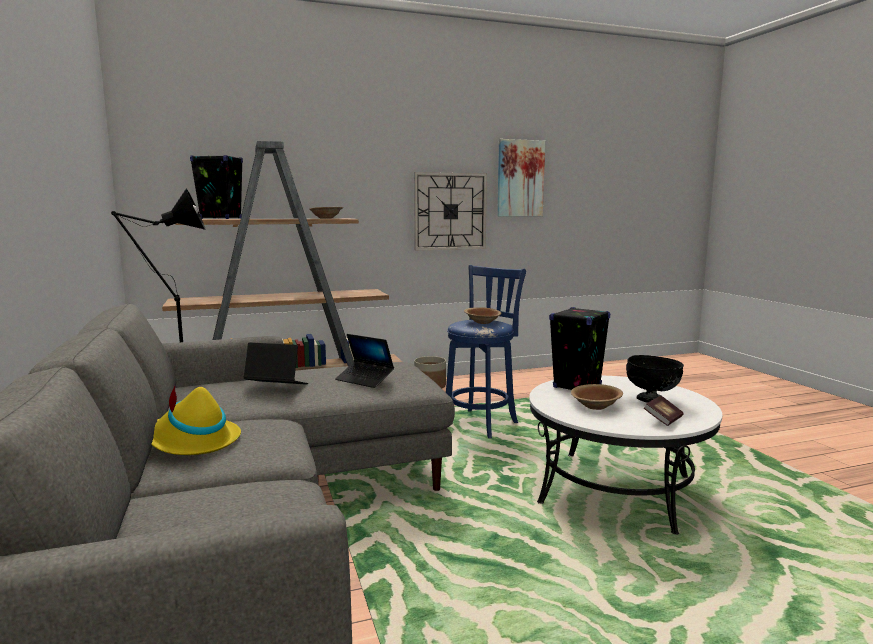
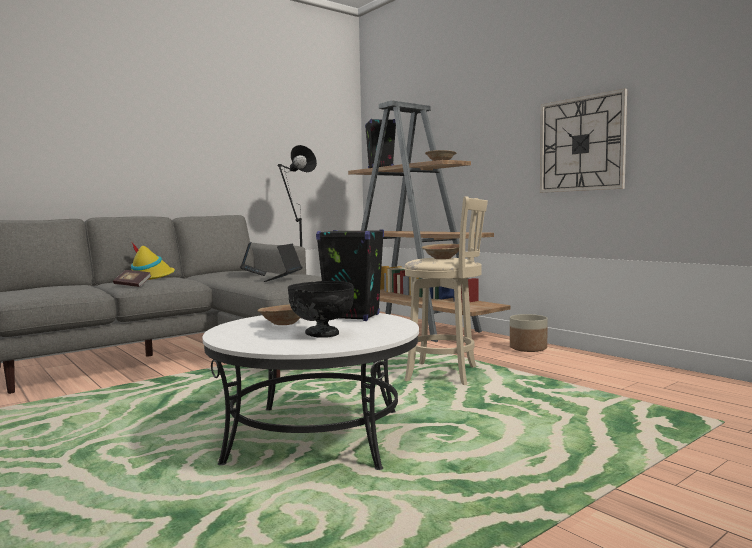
camera: 70 degrees right, 5 degrees down
blue stool [446,265,526,438] -> beige stool [404,197,488,385]
picture [497,139,545,216] -> none
book [644,396,684,426] -> book moved to [113,270,151,287]

